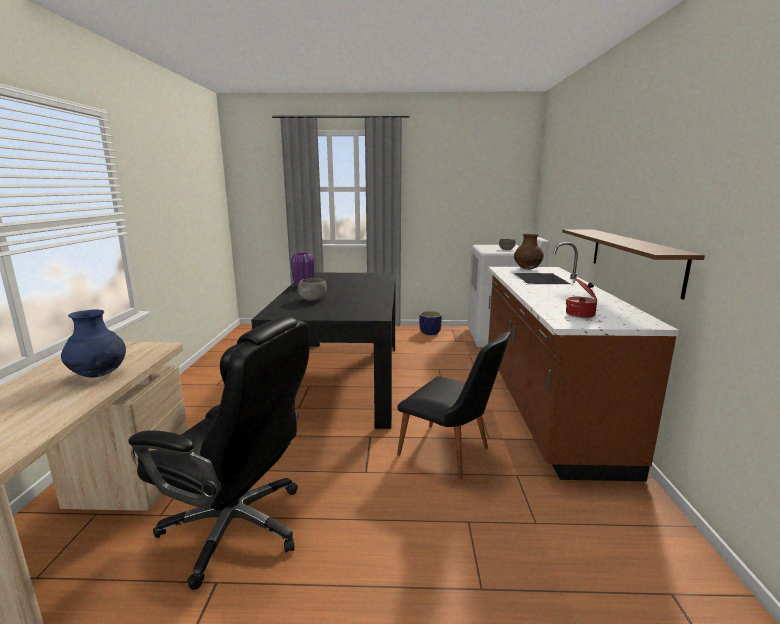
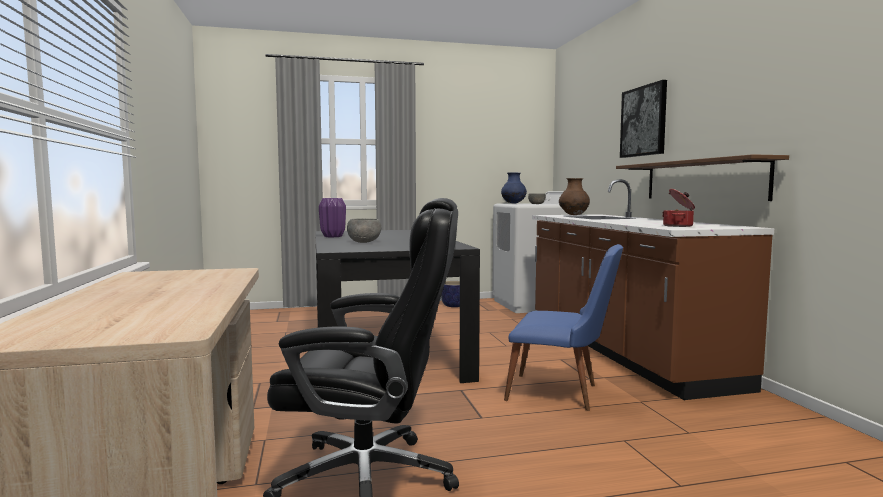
camera: 15 degrees left, 10 degrees down
blue vase [61,309,126,378] -> blue vase moved to [501,172,527,204]
black chair [397,332,511,479] -> blue chair [504,244,623,411]
none -> picture [620,80,667,158]

